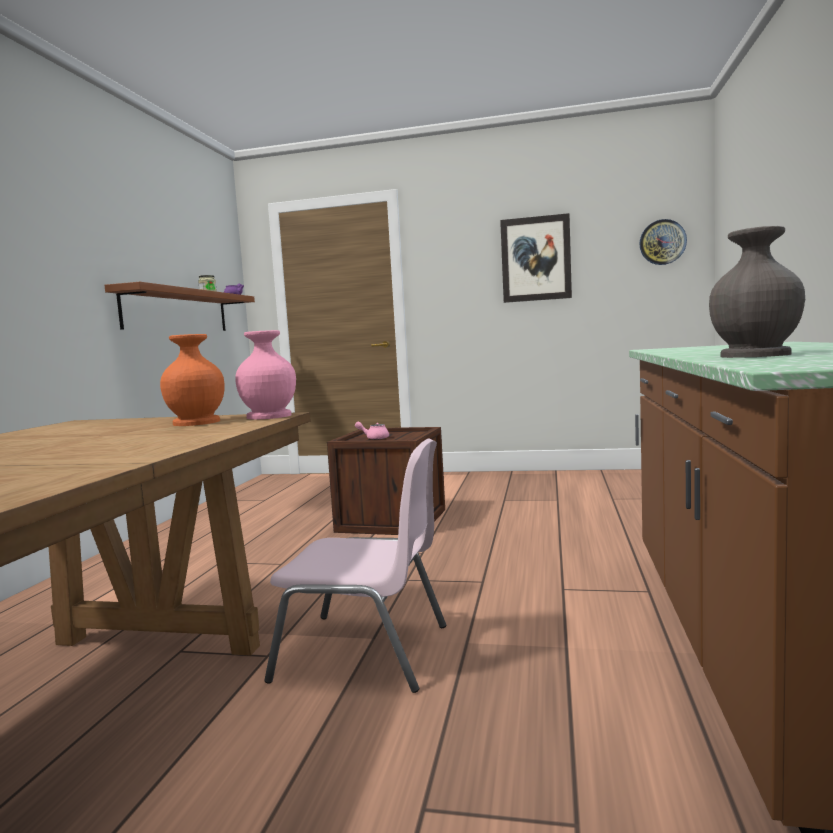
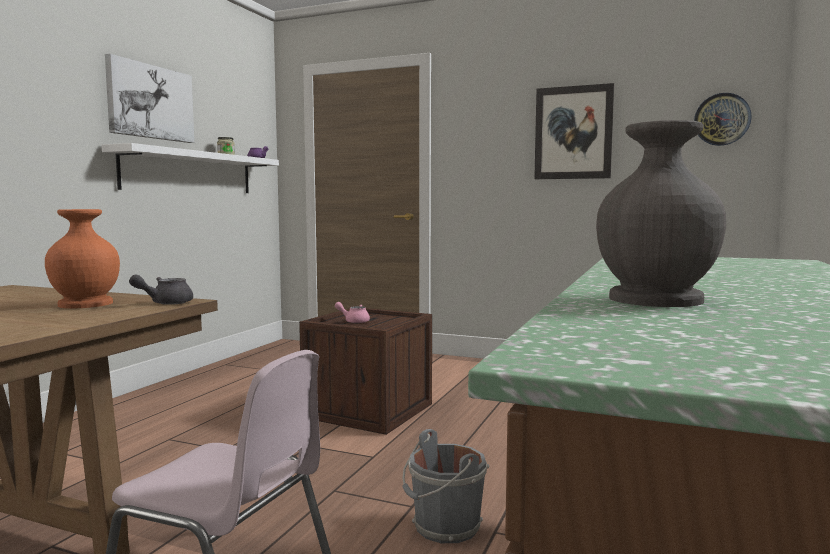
camera: 10 degrees right, 0 degrees up
brown shelf [104,282,255,331] -> white shelf [102,143,279,193]
pink vase [235,330,296,420] -> grey teapot [129,274,193,305]
none -> picture [105,54,194,143]
none -> grey bucket [402,429,490,543]

